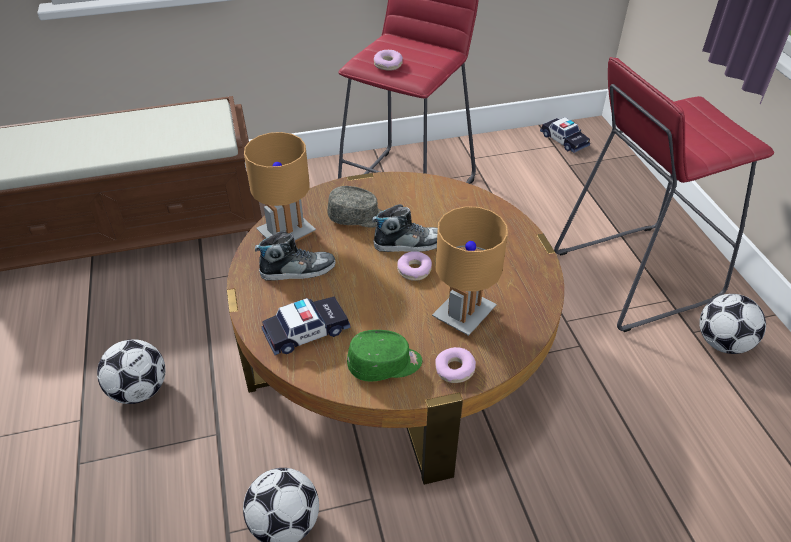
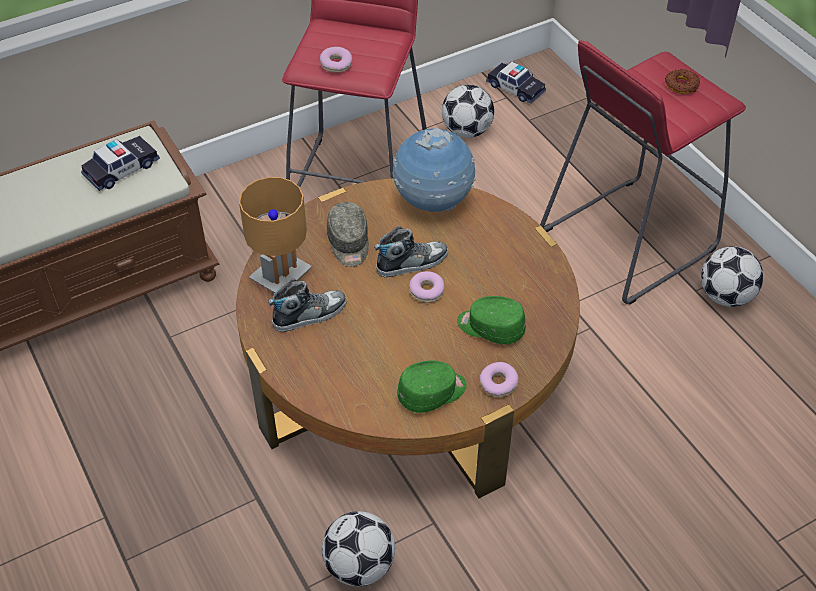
camera: 15 degrees left, 5 degrees up
football [97,339,165,404] -> football moved to [442,84,494,138]
toy car [261,297,351,355] -> toy car moved to [81,136,160,191]
grey cap [327,186,382,228] -> grey cap turned 90 degrees clockwise [327,202,369,267]
brown table lamp [432,206,508,336] -> green cap [457,296,526,344]
none -> globe [393,128,476,212]
none -> donut [665,69,700,94]

